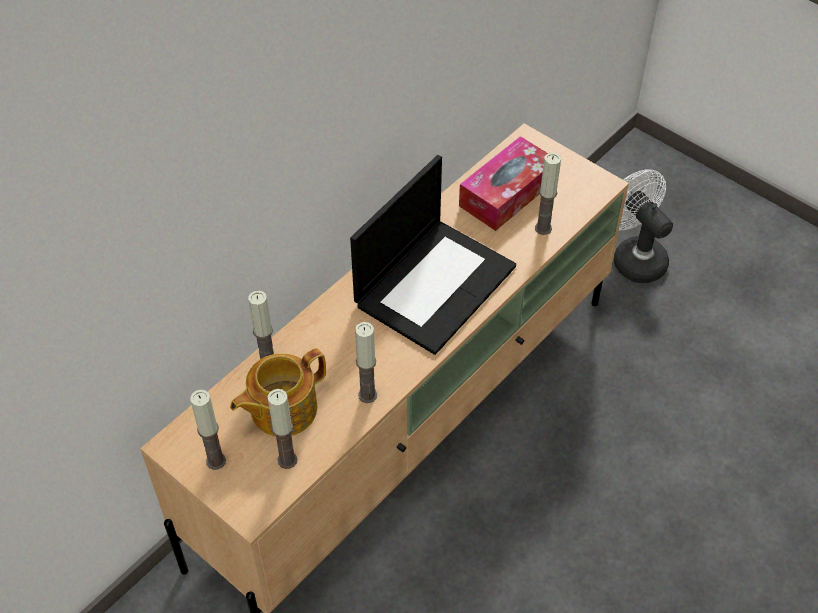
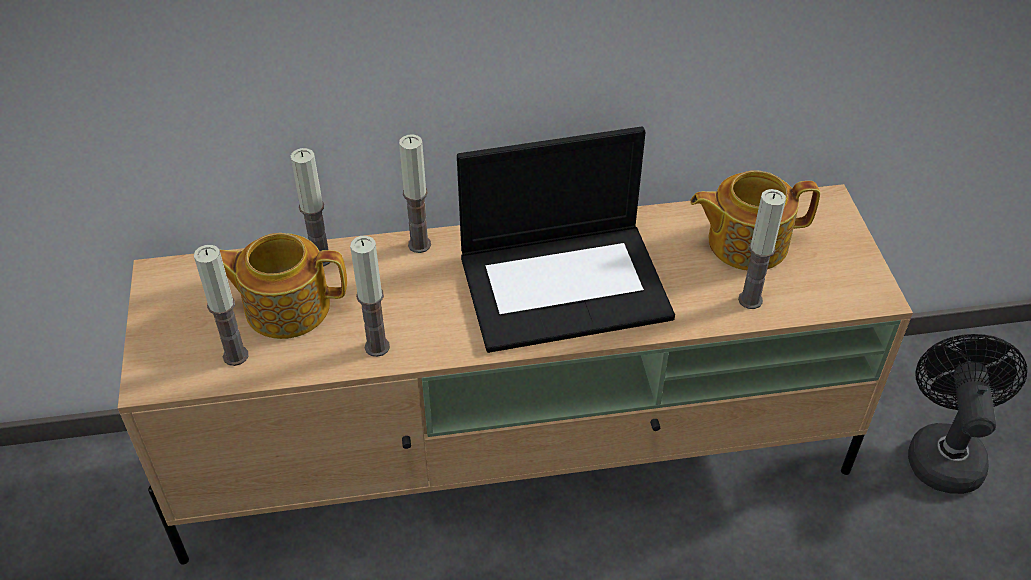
camera: 40 degrees right, 5 degrees down
candle [190,390,226,470] -> candle moved to [399,134,431,253]
tissue box [459,136,548,231] -> teapot [690,170,820,270]
white fan [614,169,673,283] -> black fan [908,334,1027,494]

